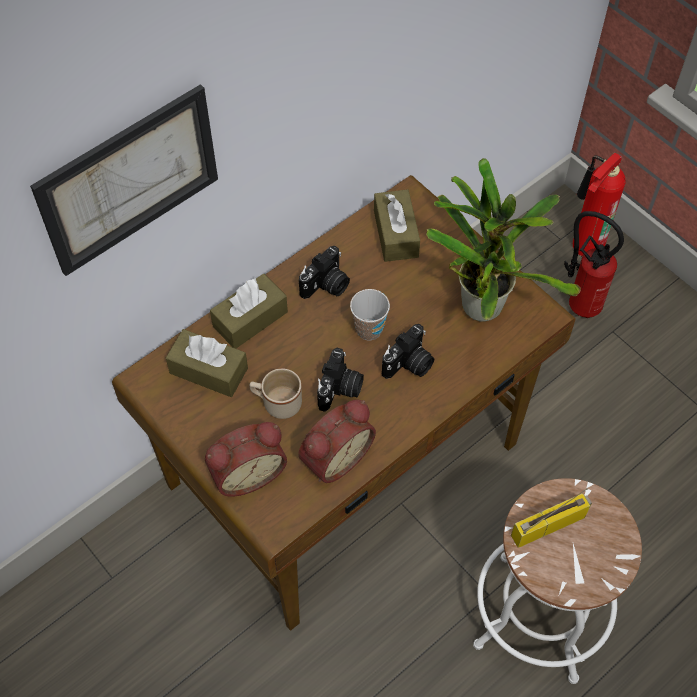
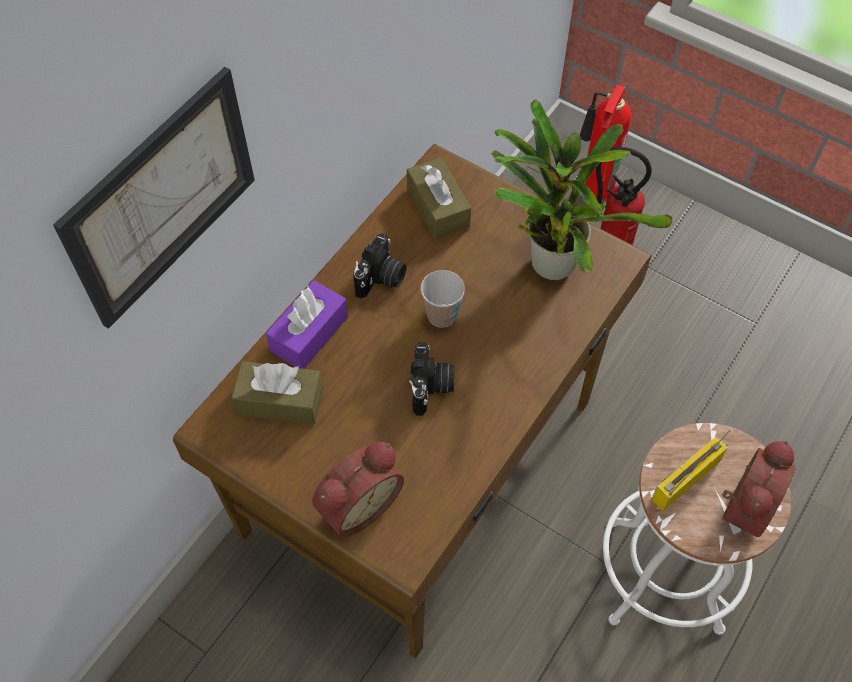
camera: 15 degrees left, 0 degrees up
brown tissue box [210,274,288,349] -> purple tissue box [266,280,348,369]
beige mug [249,369,302,419] -> none
alarm clock [298,400,376,483] -> alarm clock moved to [722,441,795,537]
camera [382,324,434,379] -> none

